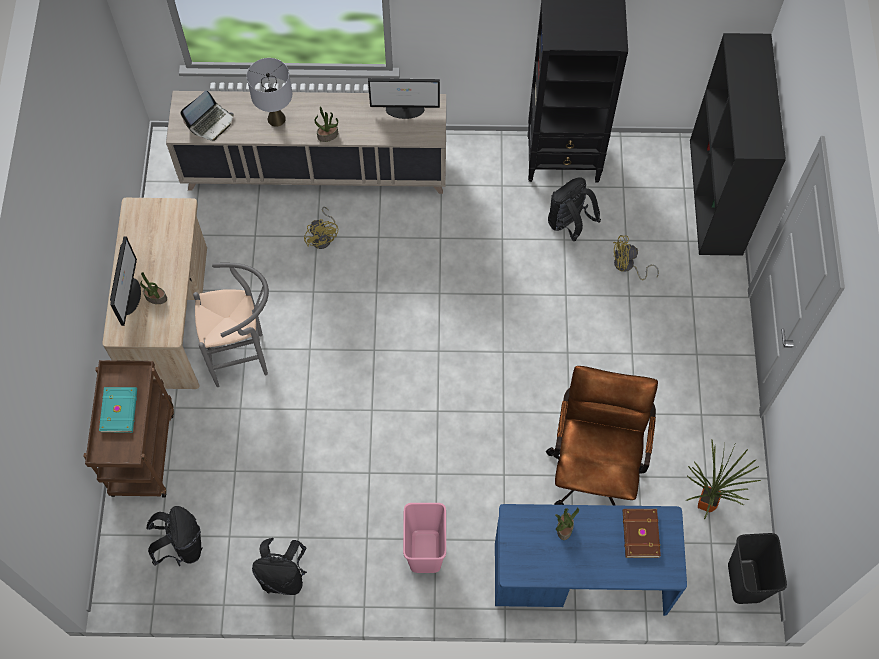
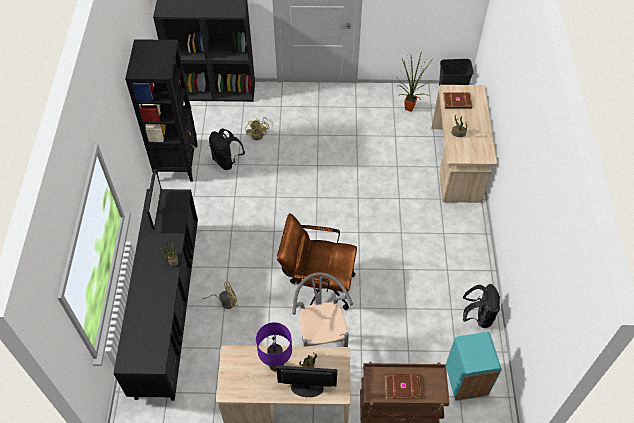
camera: 90 degrees left, 10 degrees down
turquoise book [99,387,137,433] -> brown book [385,374,422,399]
black backpack [146,506,203,566] -> turquoise trash can [446,332,502,401]
beige cabinet [166,91,446,194] -> black cabinet [114,189,198,401]
laptop [180,91,234,141] -> none
grey table lamp [247,58,292,127] -> none
pink trash can [403,503,446,573] -> none
blue desk [495,504,687,616] -> beige desk [431,85,497,203]
brown office chair [546,366,658,506] -> brown office chair moved to [277,213,357,310]
none -> purple table lamp [256,322,292,372]

